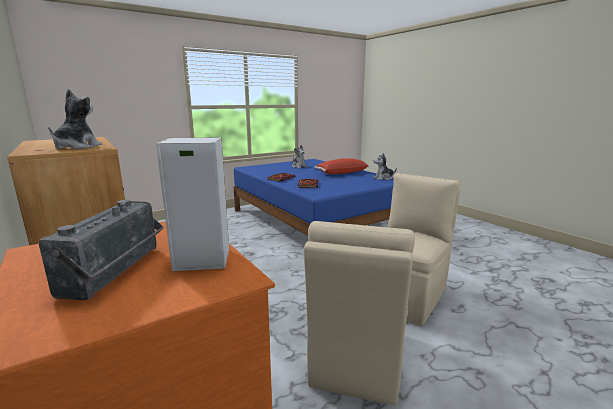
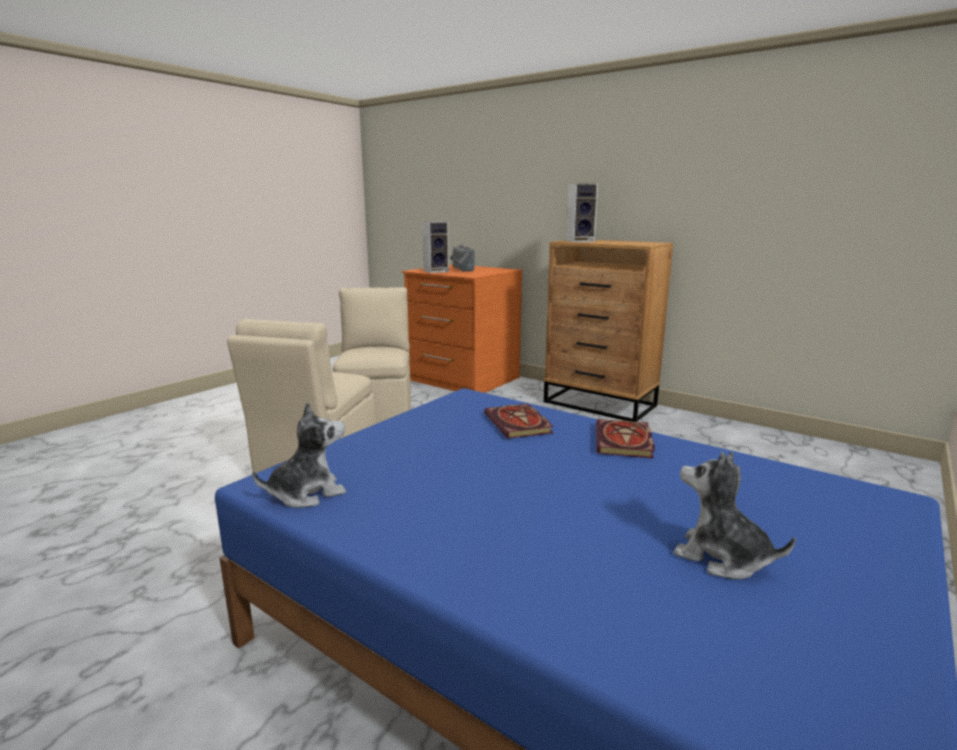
camera: 160 degrees right, 0 degrees up
plush toy [49,89,102,149] -> speaker [566,183,598,242]
red pillow [315,158,369,174] -> none

